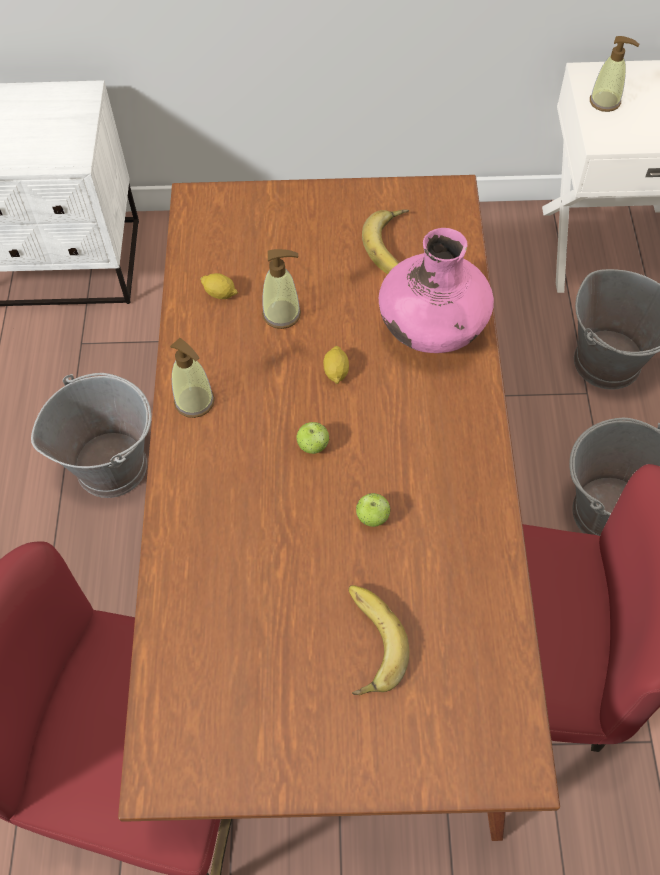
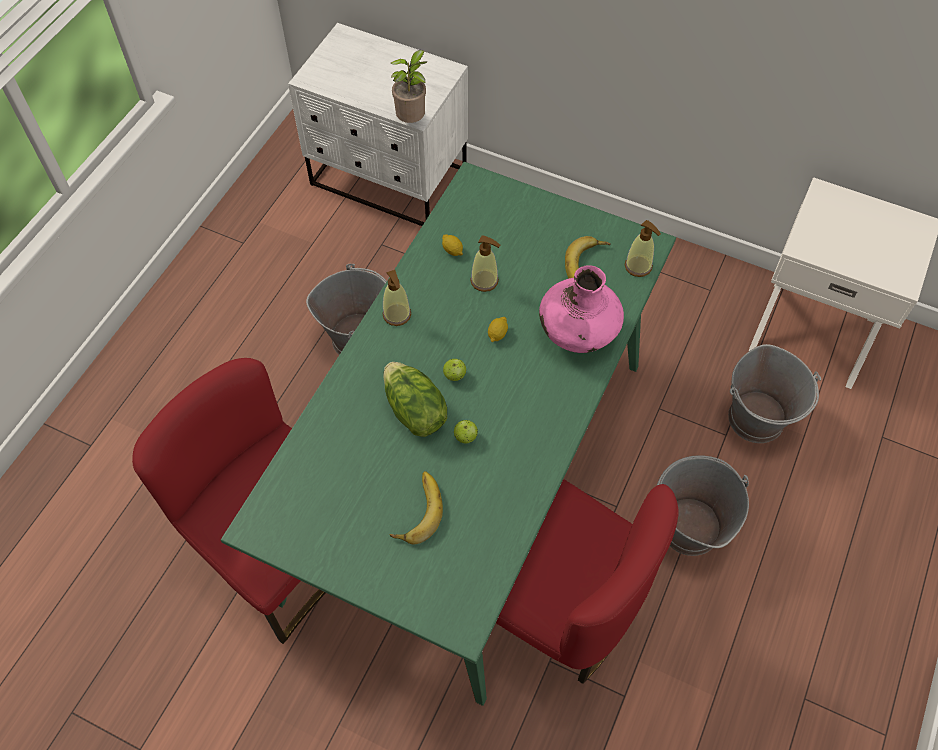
camera: 25 degrees right, 0 degrees up
brown dining table [118,175,560,841] -> green dining table [221,162,676,706]
soap dispenser [590,36,639,112] -> soap dispenser moved to [625,220,661,277]
none -> lettuce [383,362,447,437]
none -> potted plant [391,50,427,123]

